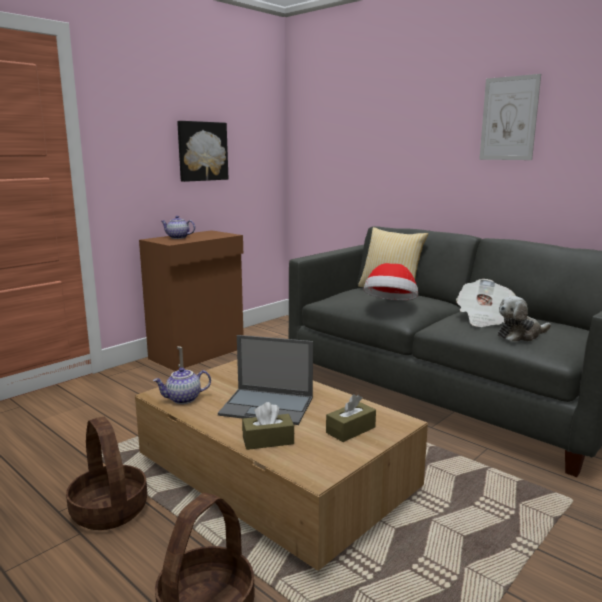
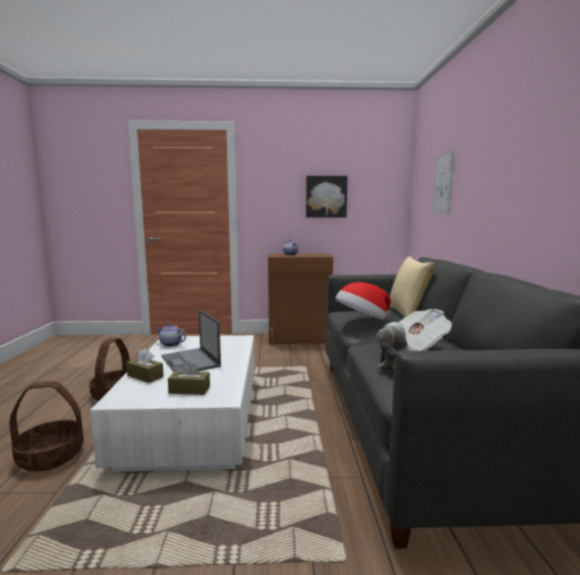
camera: 45 degrees right, 5 degrees down
brown coffee table [135,360,428,571] -> white coffee table [90,335,254,472]
picture [479,74,541,160] -> picture moved to [432,150,455,213]

